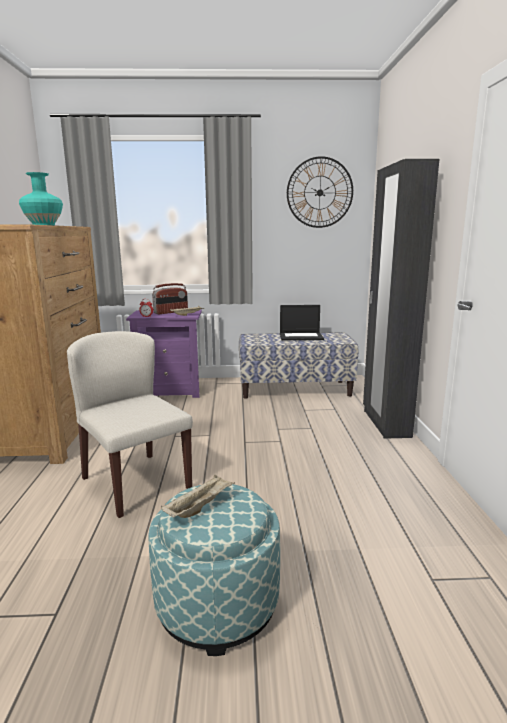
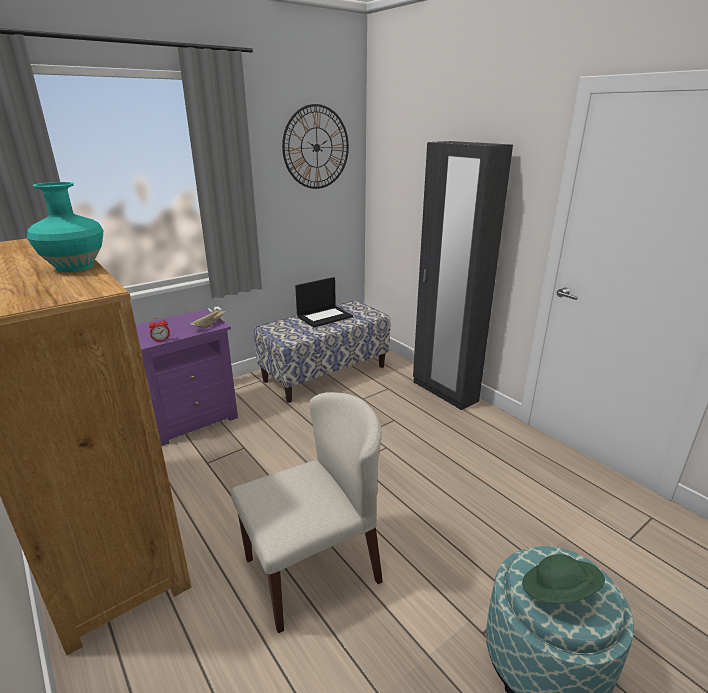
camera: 35 degrees left, 10 degrees up
beige chair [67,331,193,518] -> beige chair turned 135 degrees clockwise [231,392,383,634]
radio [152,283,188,314] -> none
beige tray [161,474,235,518] -> green hat [522,554,605,604]

